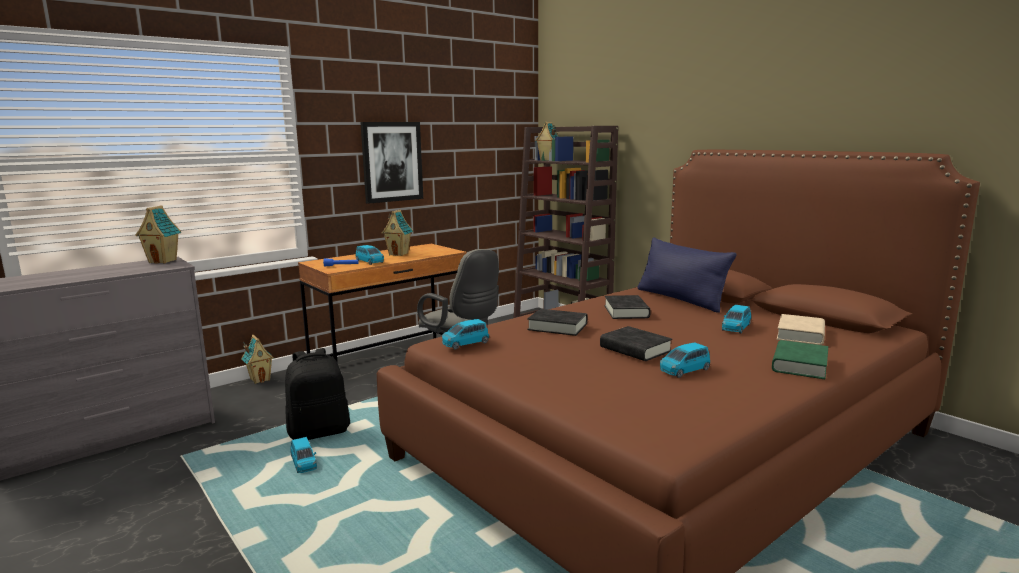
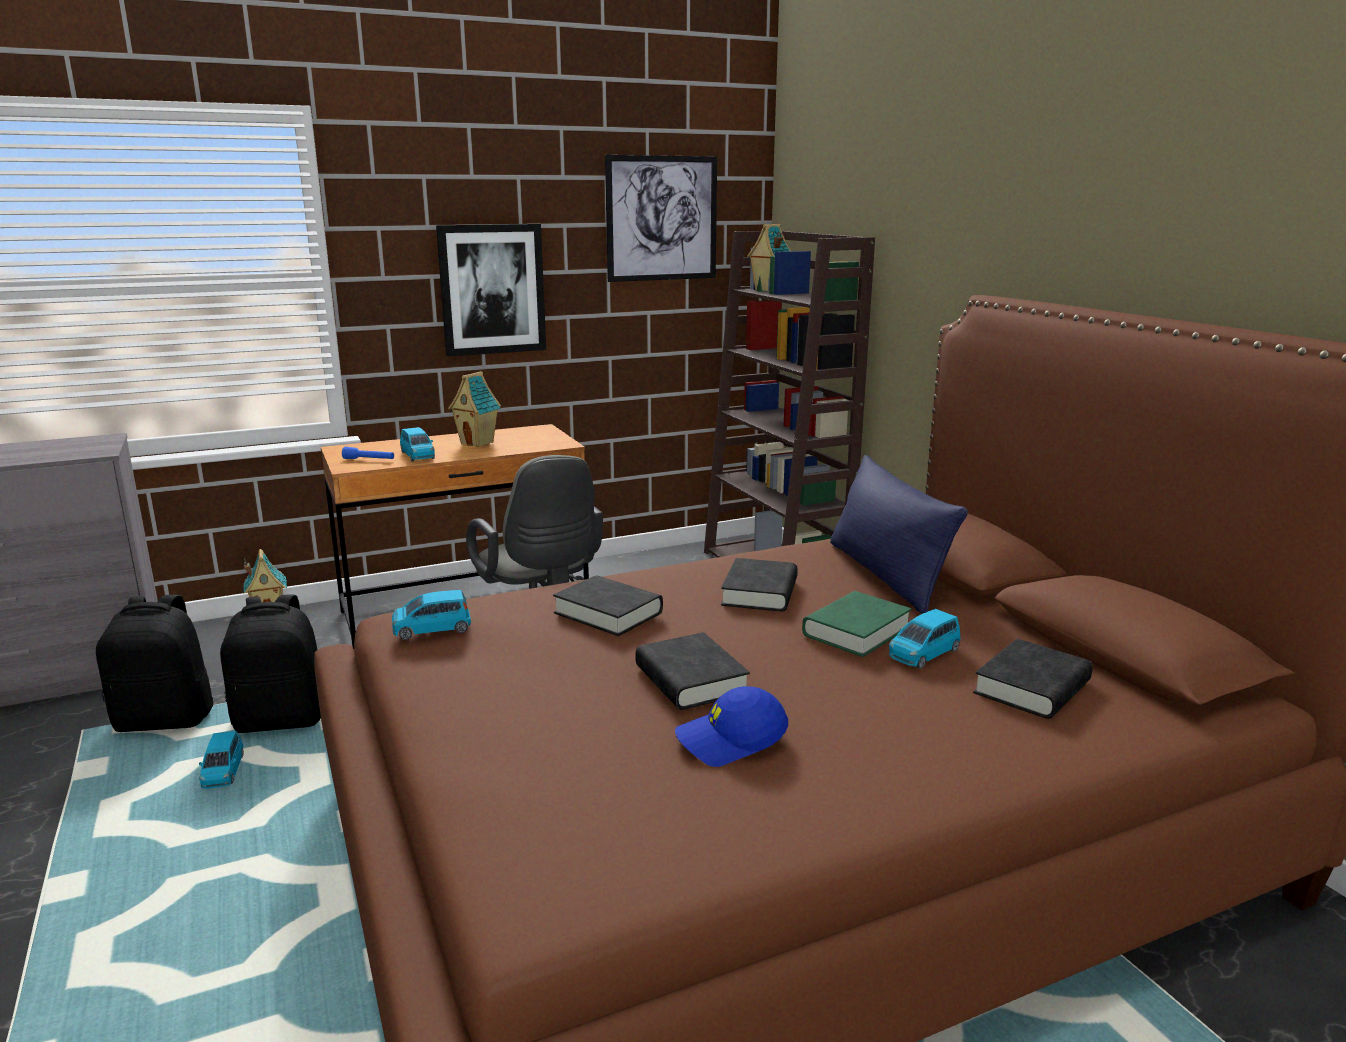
camera: 15 degrees right, 5 degrees up
toy house [135,205,181,264] -> none
blue toy car [660,342,710,378] -> blue cap [675,686,788,767]
green book [772,340,828,379] -> green book moved to [802,591,912,657]
beige book [777,314,825,345] -> black book [973,639,1093,719]
none -> black backpack [96,595,214,732]
none -> picture [605,155,717,282]

